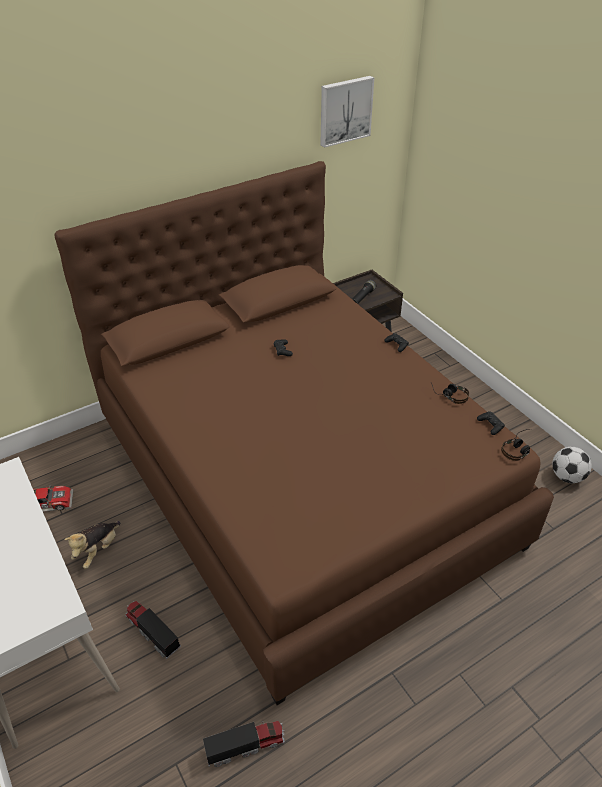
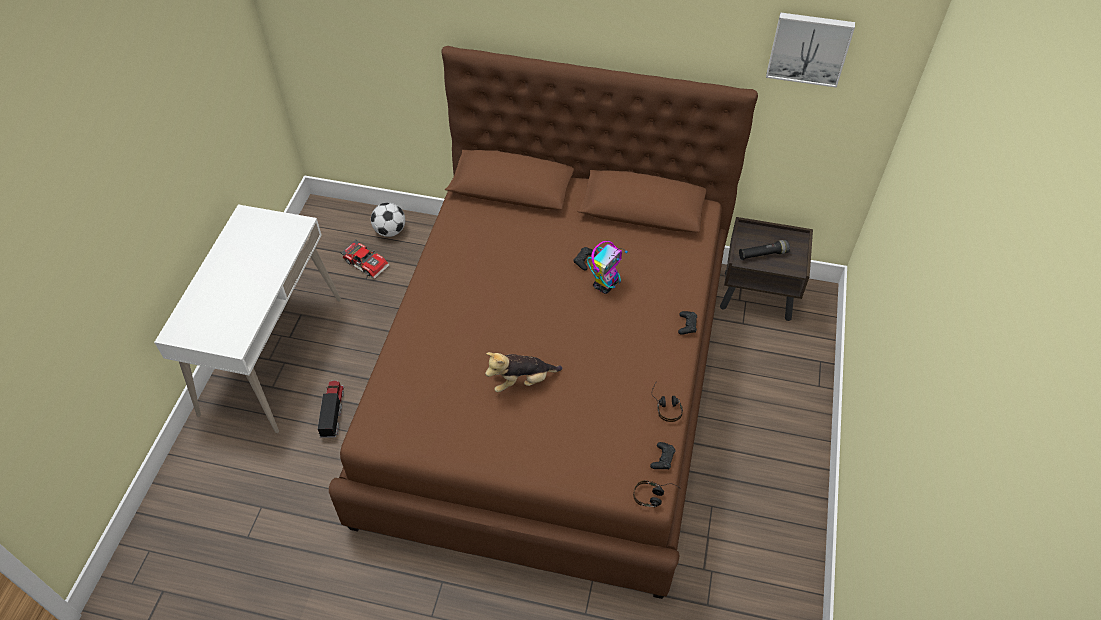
camera: 45 degrees right, 10 degrees up
plush toy [64,521,121,569] -> plush toy moved to [485,352,562,392]
toy truck [203,721,285,767] -> none
football [552,447,592,483] -> football moved to [371,203,405,237]
none -> toy robot [587,241,628,294]

